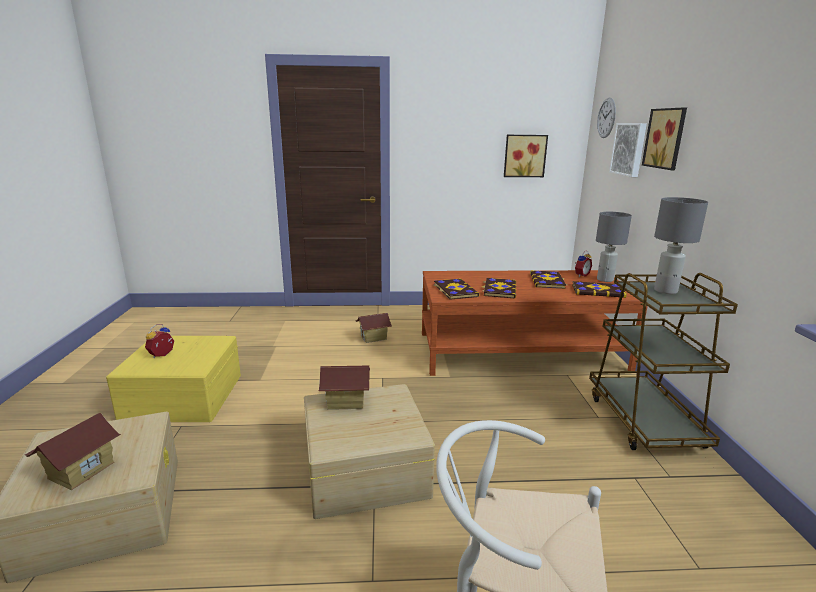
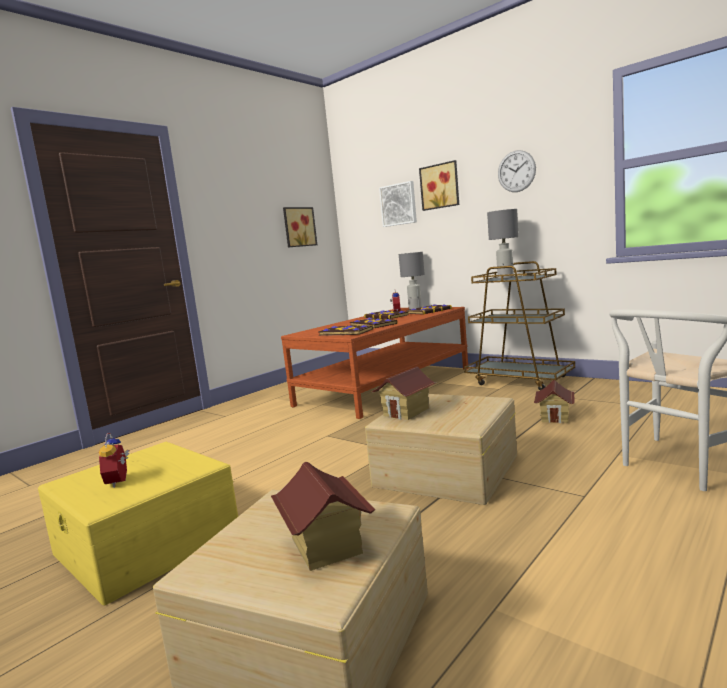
camera: 45 degrees left, 10 degrees down
toy house [355,313,392,343] -> toy house moved to [534,380,575,423]
wall clock [597,98,616,138] -> wall clock moved to [498,150,536,192]

